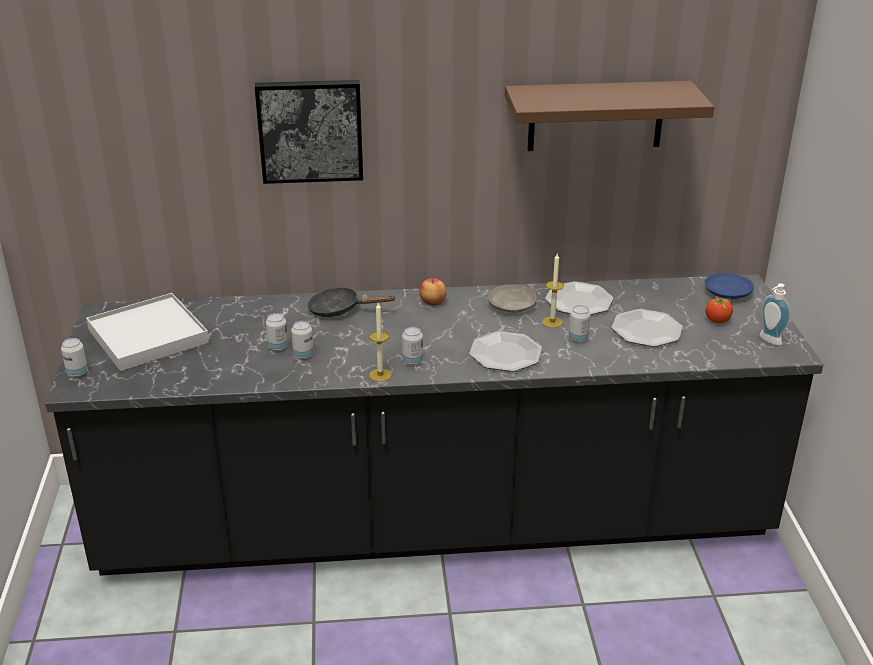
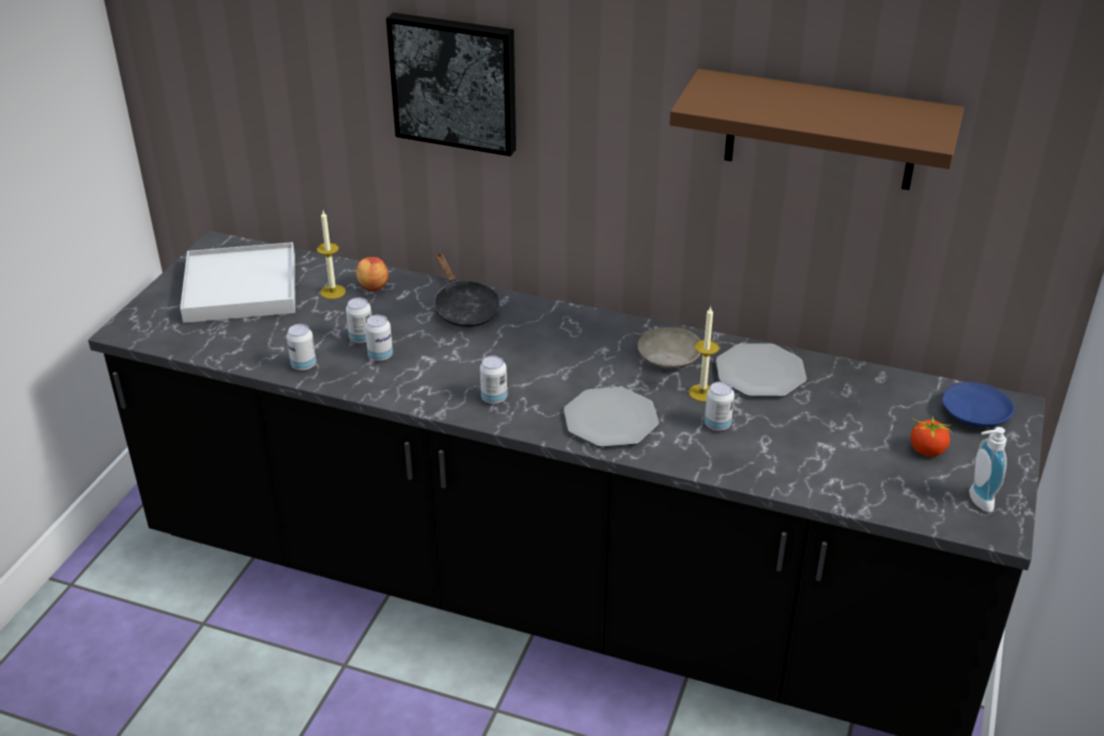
camera: 25 degrees right, 5 degrees up
can [61,338,88,377] -> can moved to [287,324,316,371]
black frying pan [307,287,395,317] -> black frying pan turned 150 degrees counterclockwise [434,252,500,327]
candle [369,303,392,382] -> candle moved to [317,211,346,299]
apple [419,278,447,306] -> apple moved to [356,257,389,291]
plate [612,309,683,347] -> none

